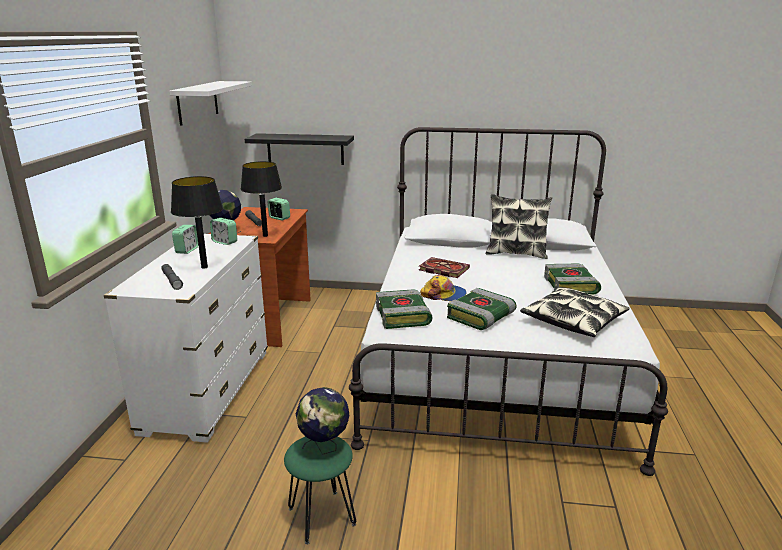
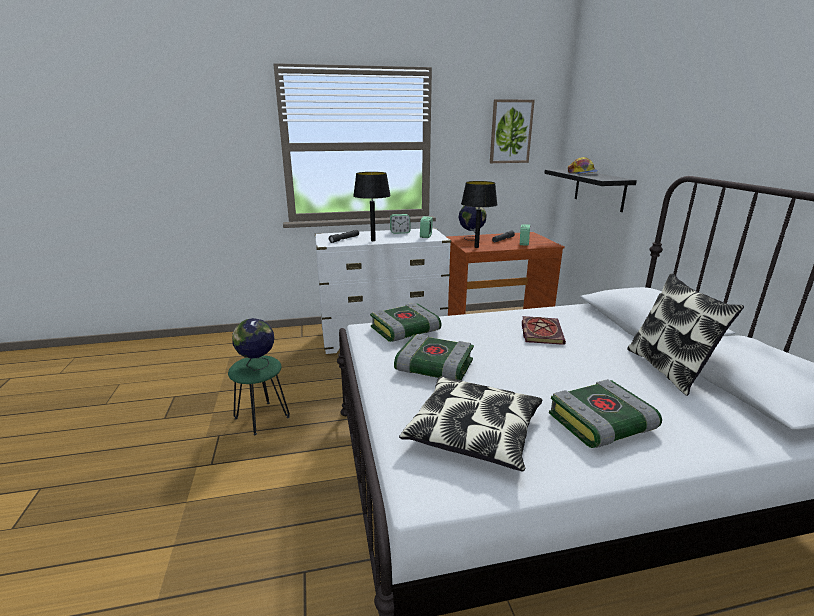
camera: 70 degrees right, 0 degrees up
white shelf [169,81,252,126] -> picture [490,99,535,163]
cap [420,275,467,301] -> cap moved to [568,157,598,174]

